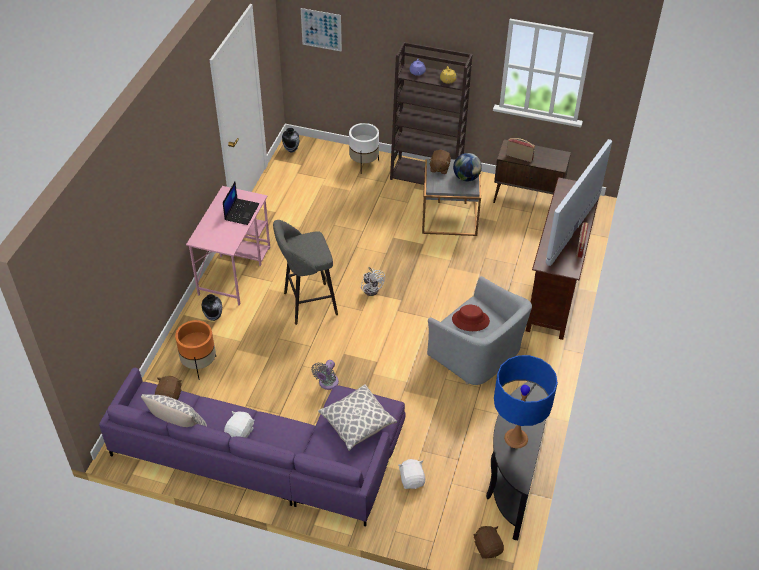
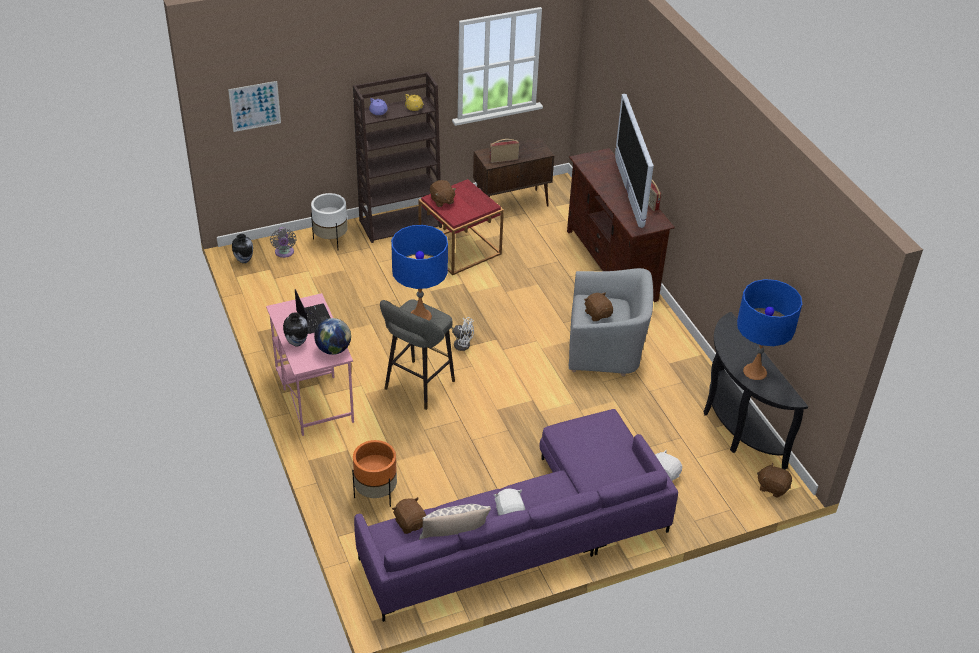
camera: 40 degrees left, 5 degrees down
vase [201,294,222,321] -> vase moved to [283,312,308,346]
grey fan [311,360,339,390] -> grey fan moved to [270,227,297,258]
pillow [318,384,397,451] -> none
grey side table [422,158,481,236] -> red side table [418,179,504,275]
red hat [452,305,490,331] -> brown plush toy [584,292,613,321]
globe [453,153,482,181] -> globe moved to [314,318,351,355]
none -> blue table lamp [391,225,448,321]

